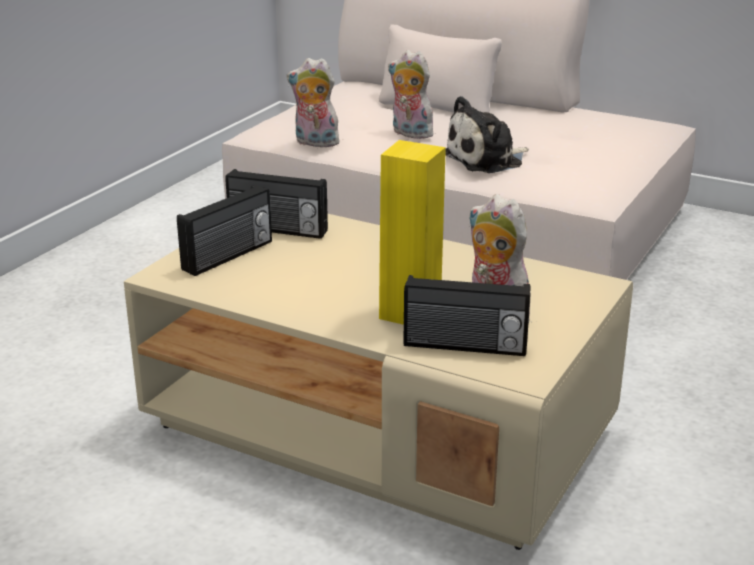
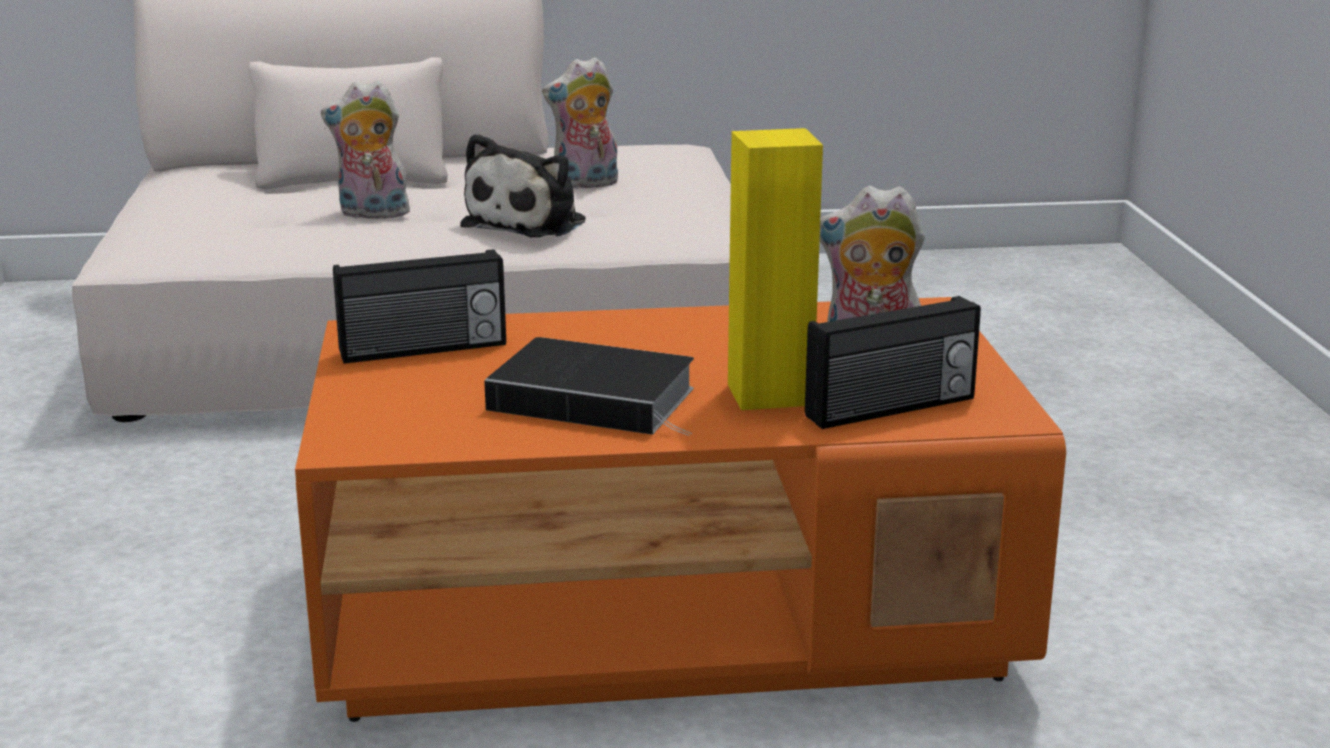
camera: 35 degrees left, 5 degrees down
beige coffee table [124,214,633,550] -> orange coffee table [295,297,1066,722]
radio [177,185,272,276] -> none
plush toy [287,58,340,149] -> plush toy moved to [542,57,618,189]
none -> book [484,337,694,436]

